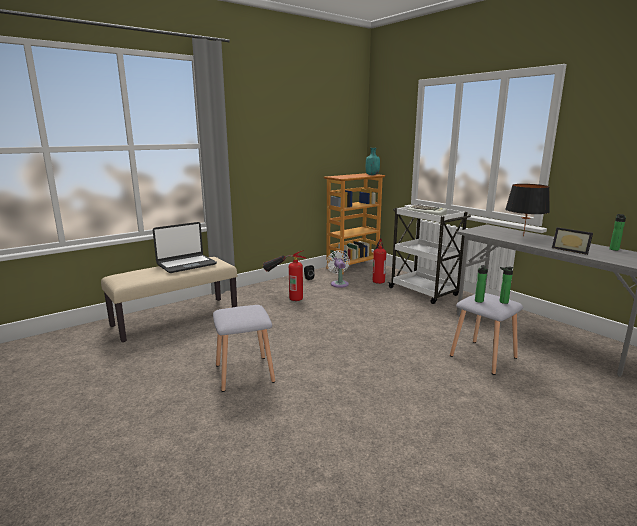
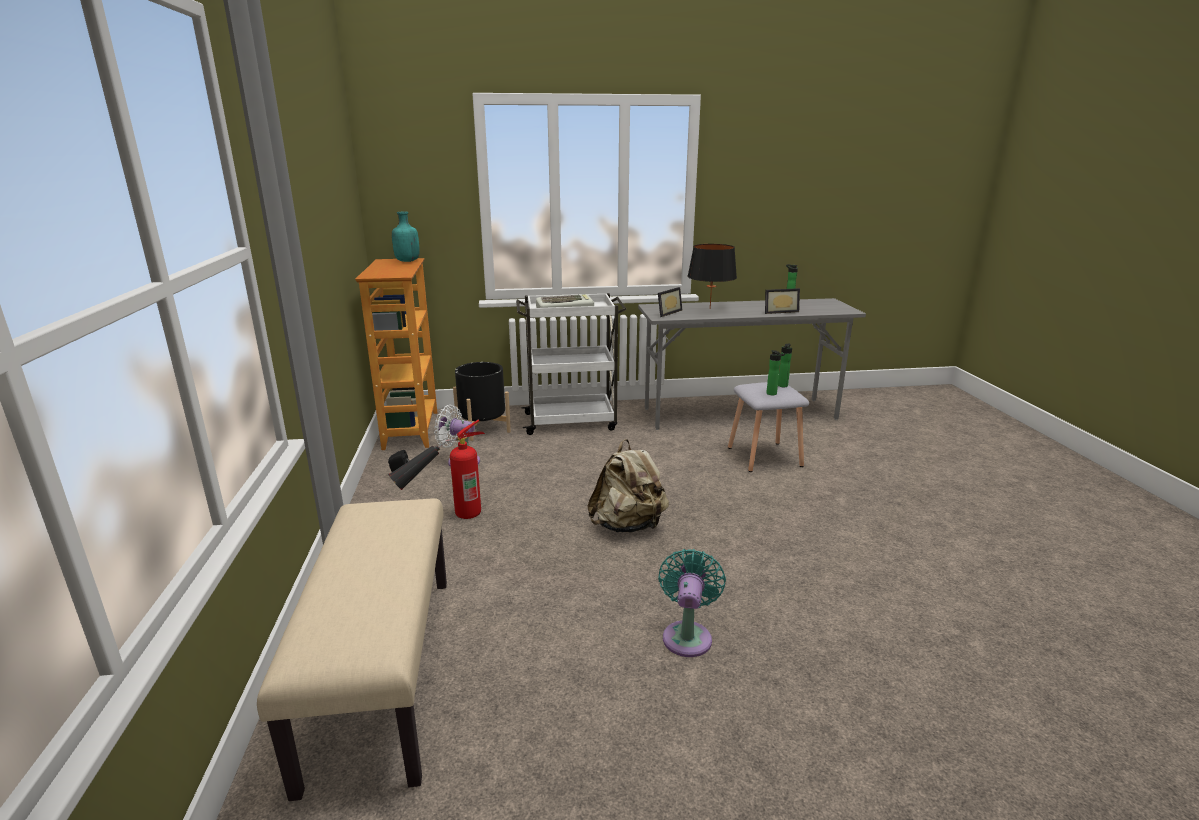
camera: 60 degrees left, 5 degrees up
laptop [153,222,217,273] -> none
grey stool [213,305,275,392] -> turquoise fan [658,549,726,657]
fire extinguisher [373,239,386,284] -> black planter [453,362,511,441]
none -> beige backpack [587,439,669,532]
none -> picture frame [658,287,682,317]

